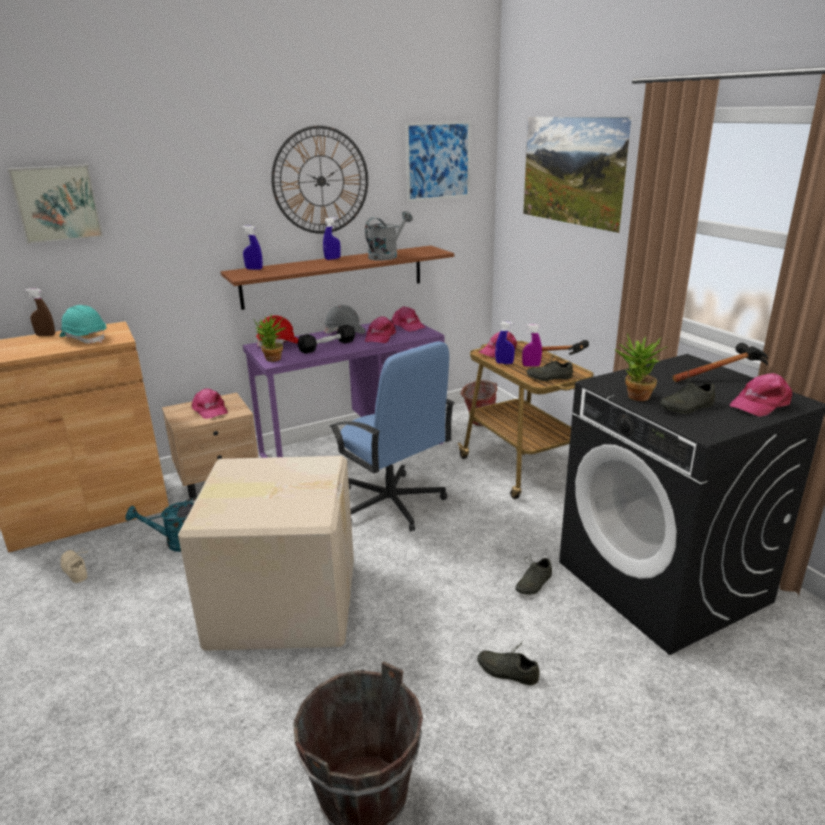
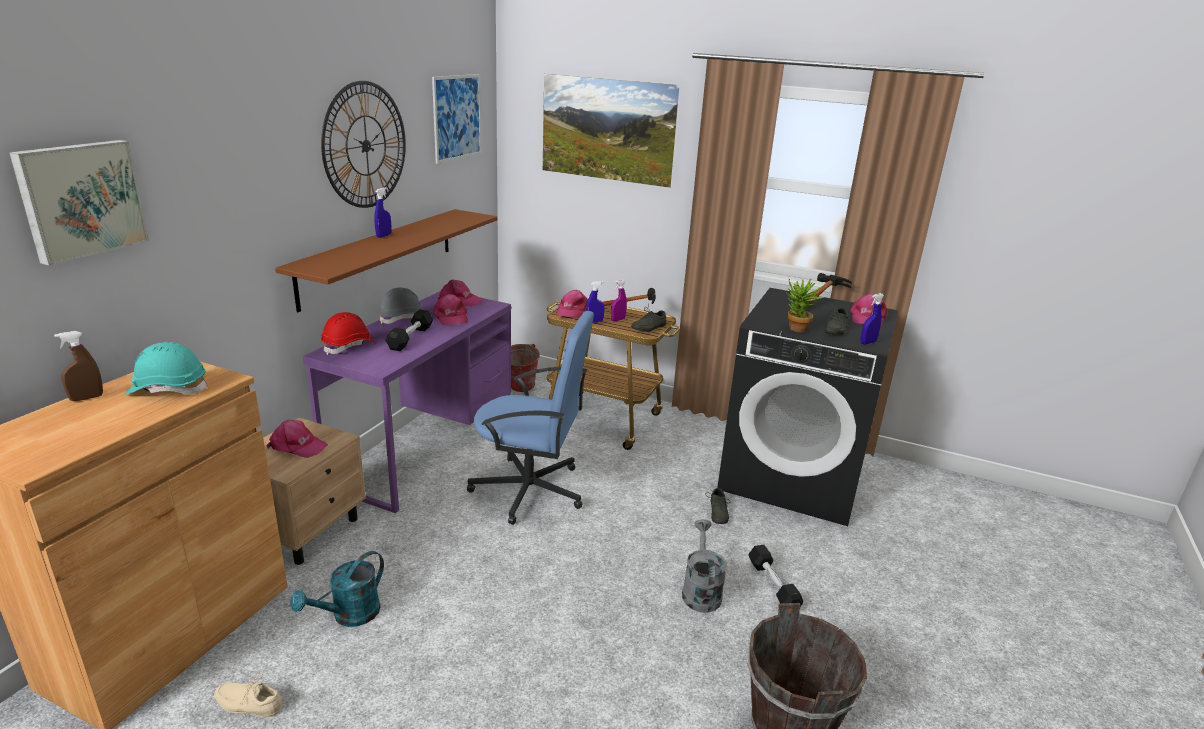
camera: 40 degrees left, 0 degrees up
cardboard box [178,456,354,650] -> none
blue spray bottle [242,226,263,270] -> blue spray bottle moved to [861,293,884,345]
potted plant [254,314,287,362] -> none
grey watering can [365,211,413,261] -> grey watering can moved to [682,519,727,613]
grey shoe [477,642,539,685] -> black dumbbell [748,545,803,607]

